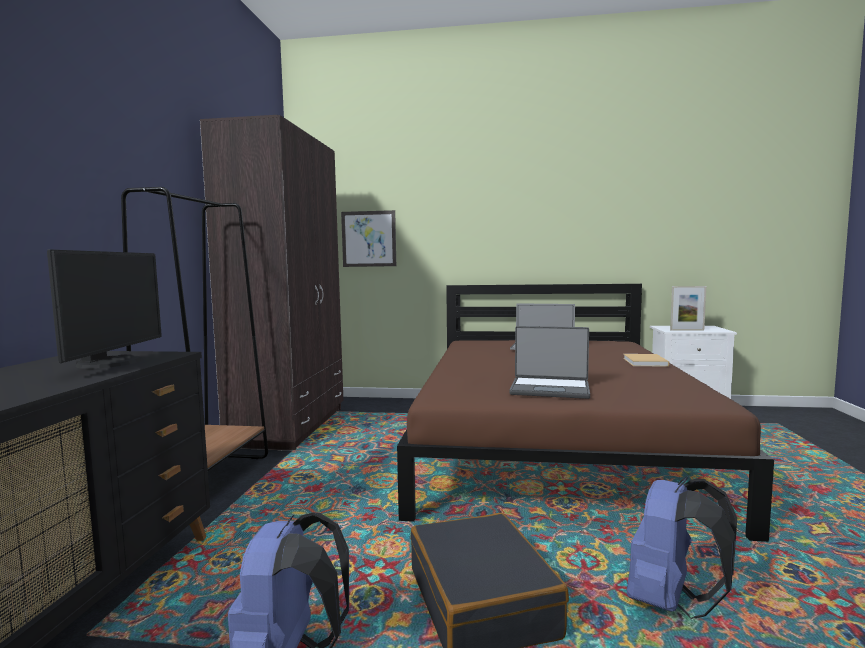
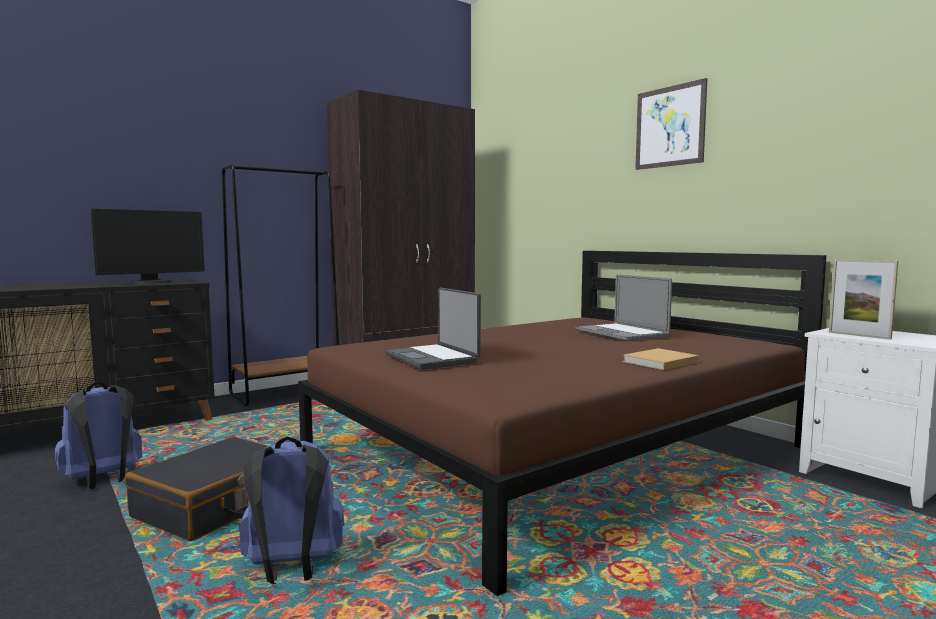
camera: 45 degrees right, 0 degrees up
picture [341,210,396,267] -> picture moved to [635,78,707,170]

